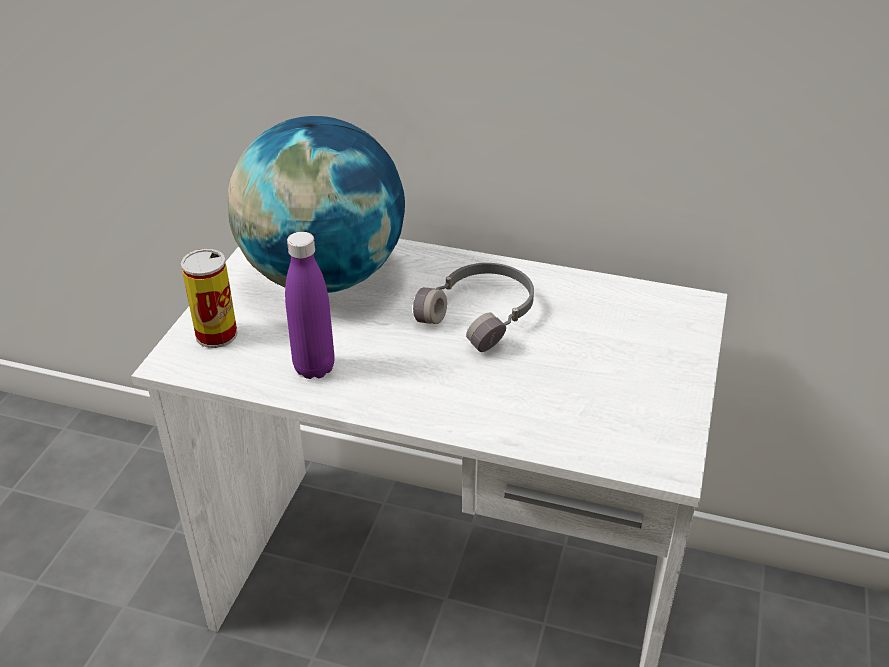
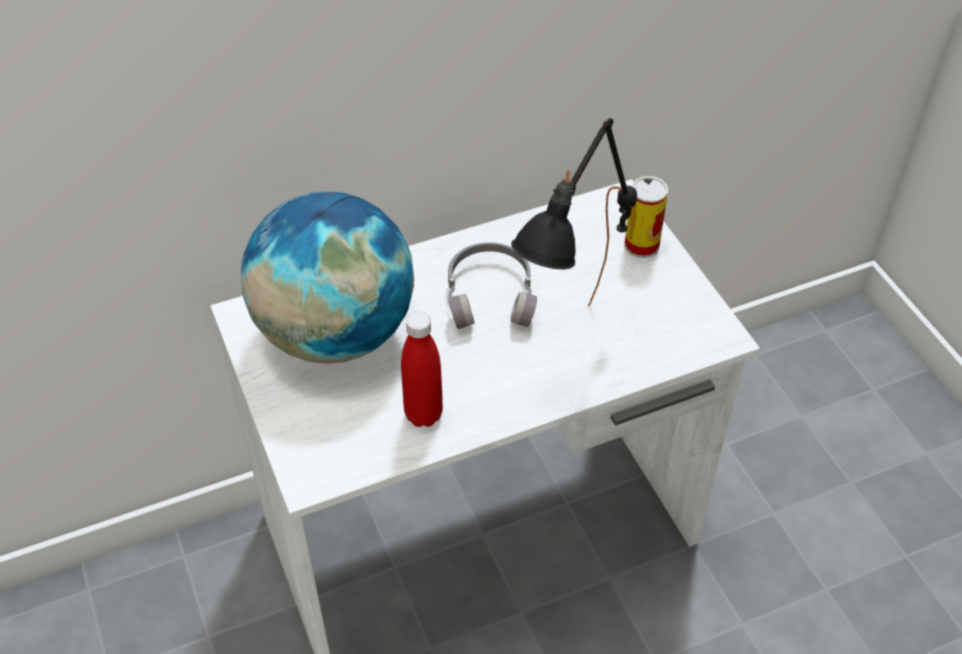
camera: 40 degrees left, 10 degrees up
can [181,249,238,348] -> can moved to [624,176,668,258]
purple bottle [285,232,335,379] -> red bottle [401,311,443,427]
none -> black table lamp [511,118,637,306]

